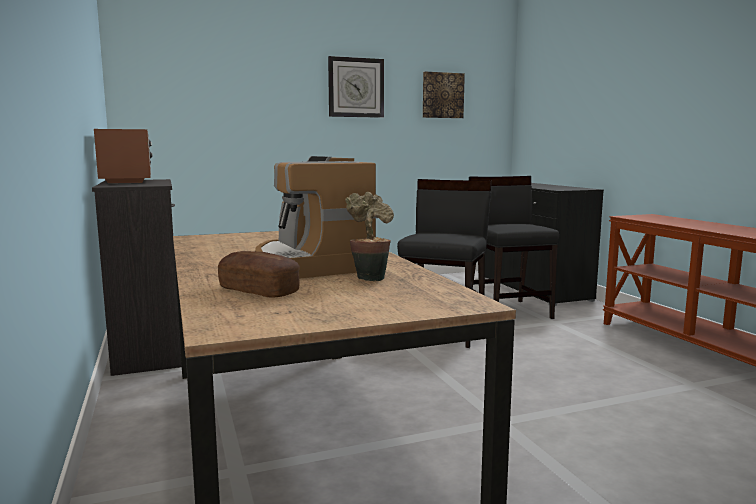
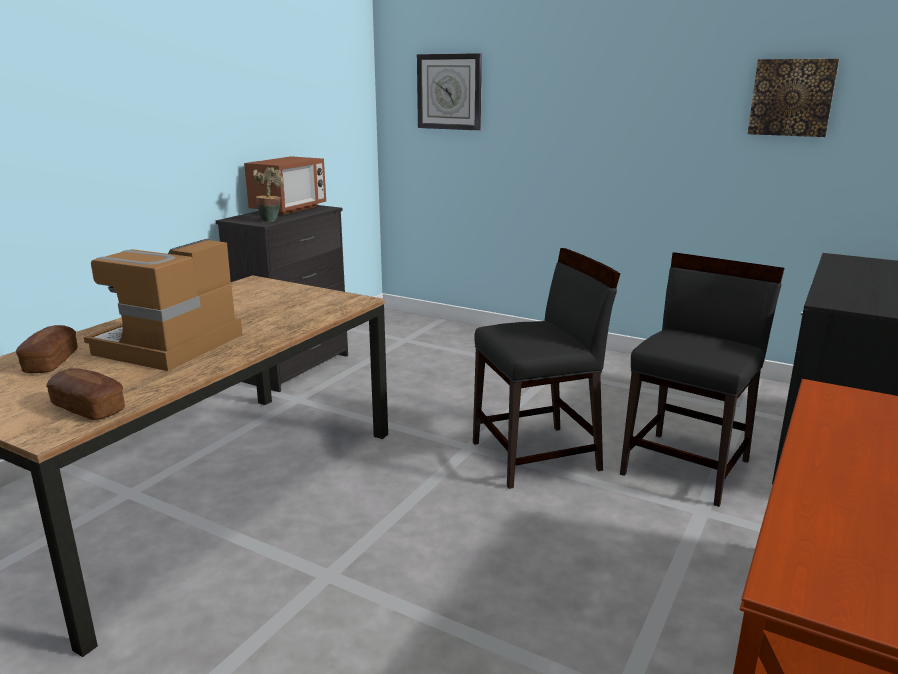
camera: 50 degrees right, 10 degrees up
wall clock [328,56,384,118] -> wall clock moved to [417,53,482,131]
potted plant [345,192,394,281] -> potted plant moved to [253,167,284,222]
none -> bread [46,368,125,420]

